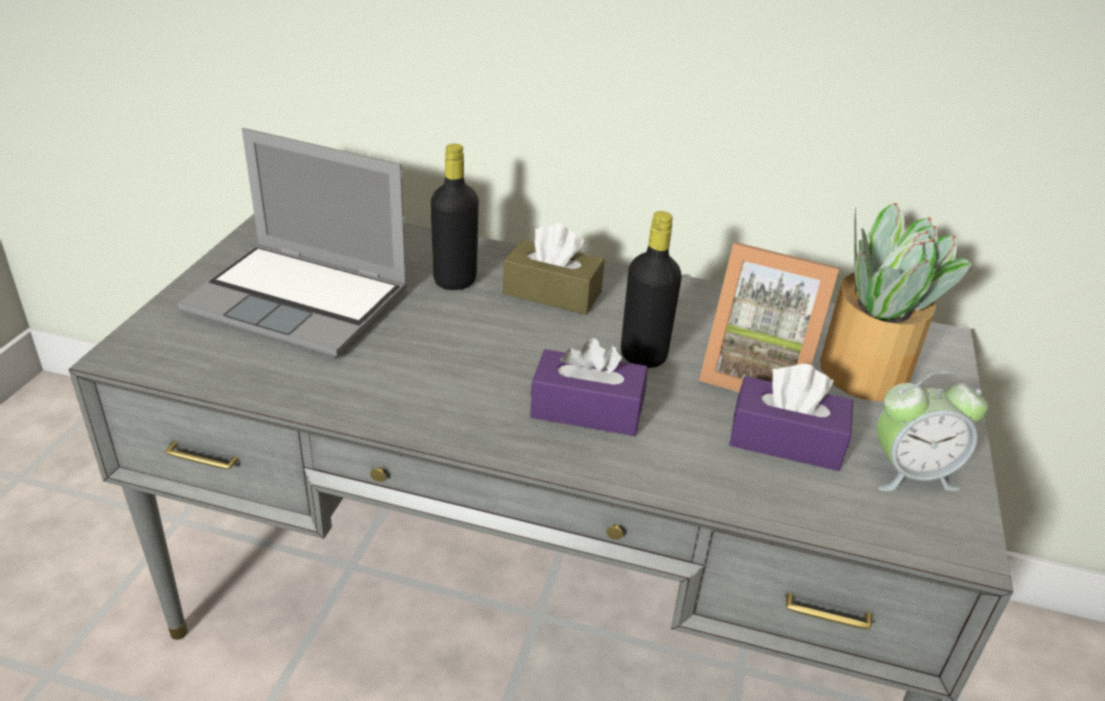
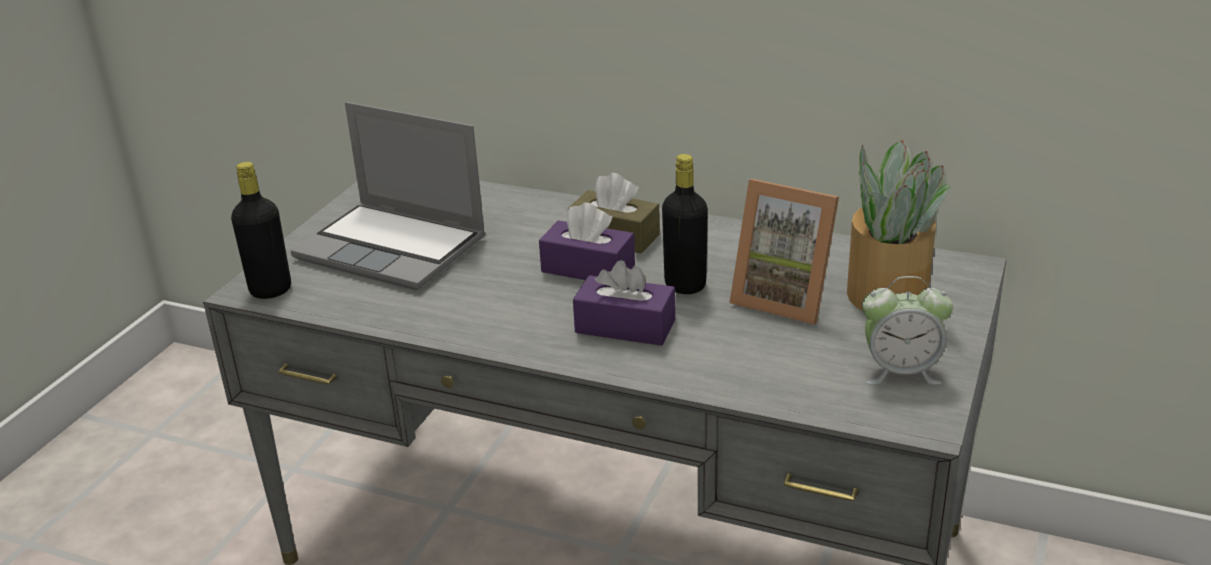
camera: 10 degrees right, 5 degrees down
black bottle [430,144,479,290] -> black bottle moved to [231,162,291,299]
purple tissue box [729,364,853,471] -> purple tissue box moved to [539,203,635,280]

